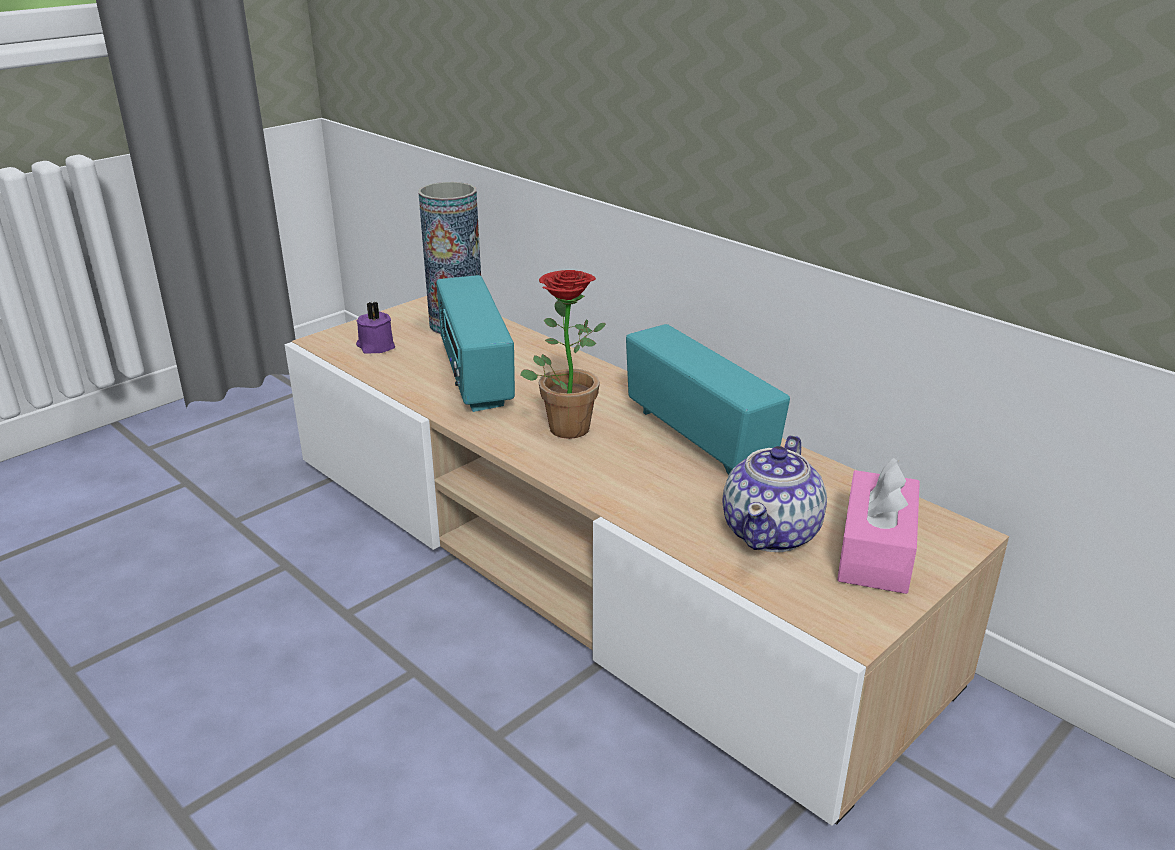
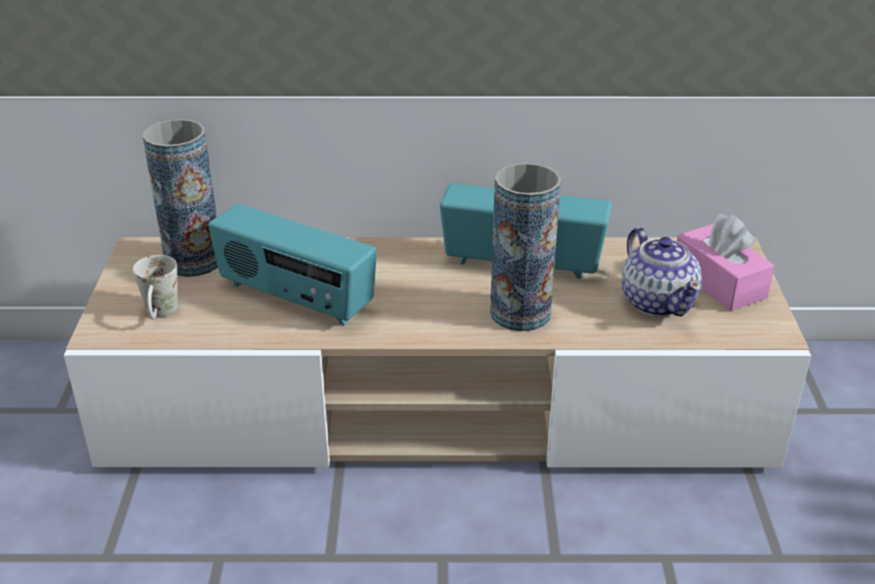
camera: 45 degrees left, 5 degrees up
purple candle [356,302,395,354] -> white mug [133,255,178,320]
potted plant [520,270,606,439] -> none
none -> vase [490,163,561,331]

